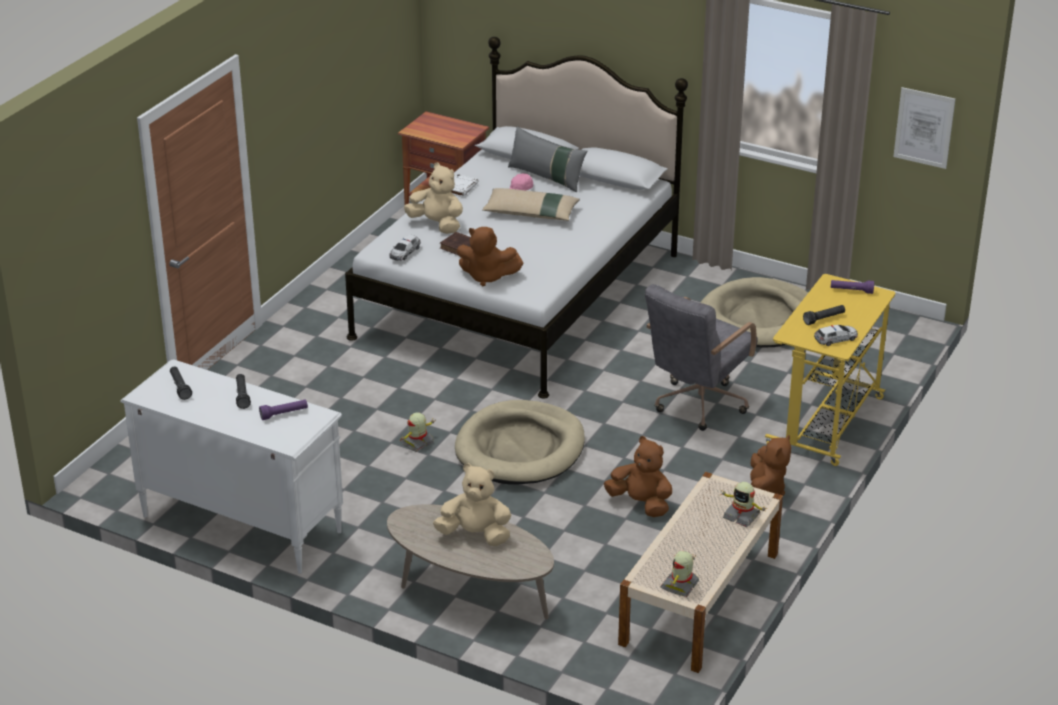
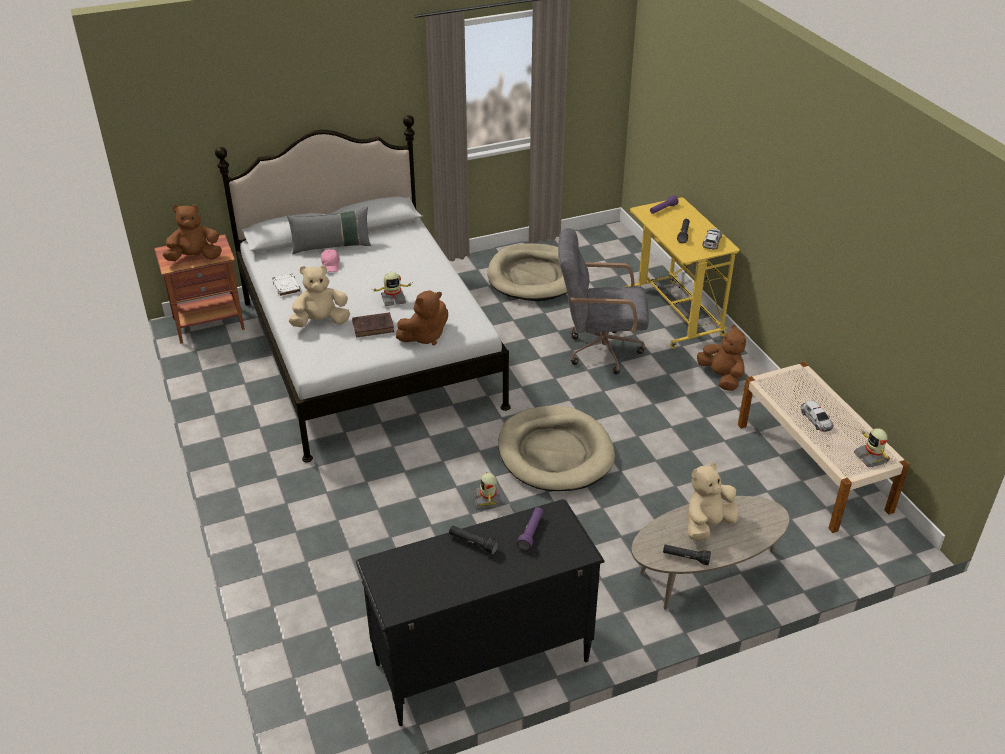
camera: 50 degrees left, 5 degrees up
white dresser [120,360,343,574] -> black dresser [356,499,605,726]
black flashlight [170,367,192,400] -> black flashlight moved to [663,544,711,565]
toy car [389,234,421,261] -> toy car moved to [800,401,833,432]
beige pillow [482,188,580,221] -> none
brown plush toy [604,436,672,517] -> brown plush toy moved to [163,204,222,261]
grey office chair [645,284,758,431] -> grey office chair turned 105 degrees clockwise [558,228,649,374]
toy robot [721,482,768,527] -> toy robot moved to [373,272,412,306]
picture [893,87,955,169] -> none

